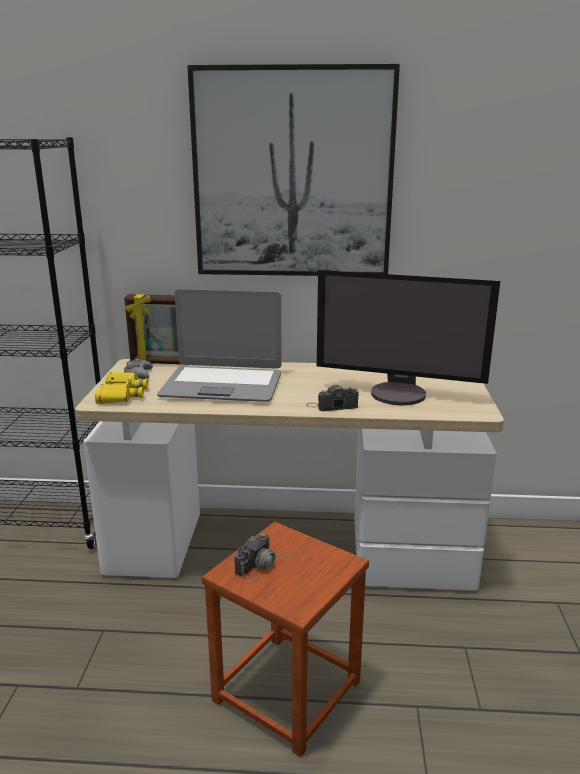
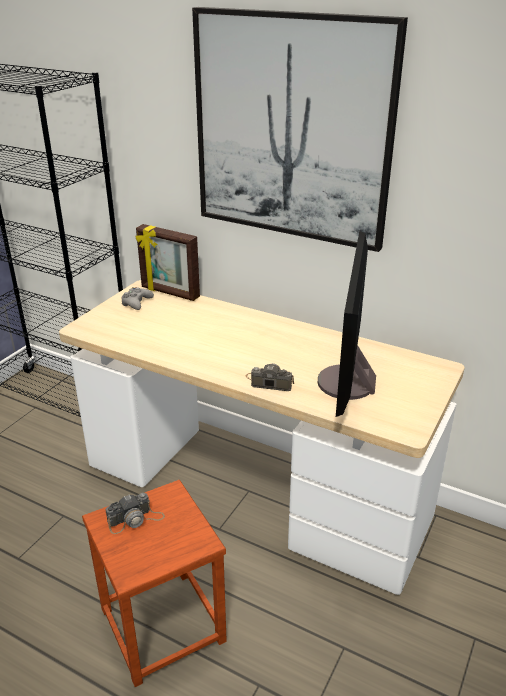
camera: 25 degrees right, 10 degrees up
yellow binoculars [95,372,149,404] -> none
laptop [157,289,282,402] -> none
monitor [317,270,500,405] -> monitor turned 60 degrees clockwise [318,230,376,417]

